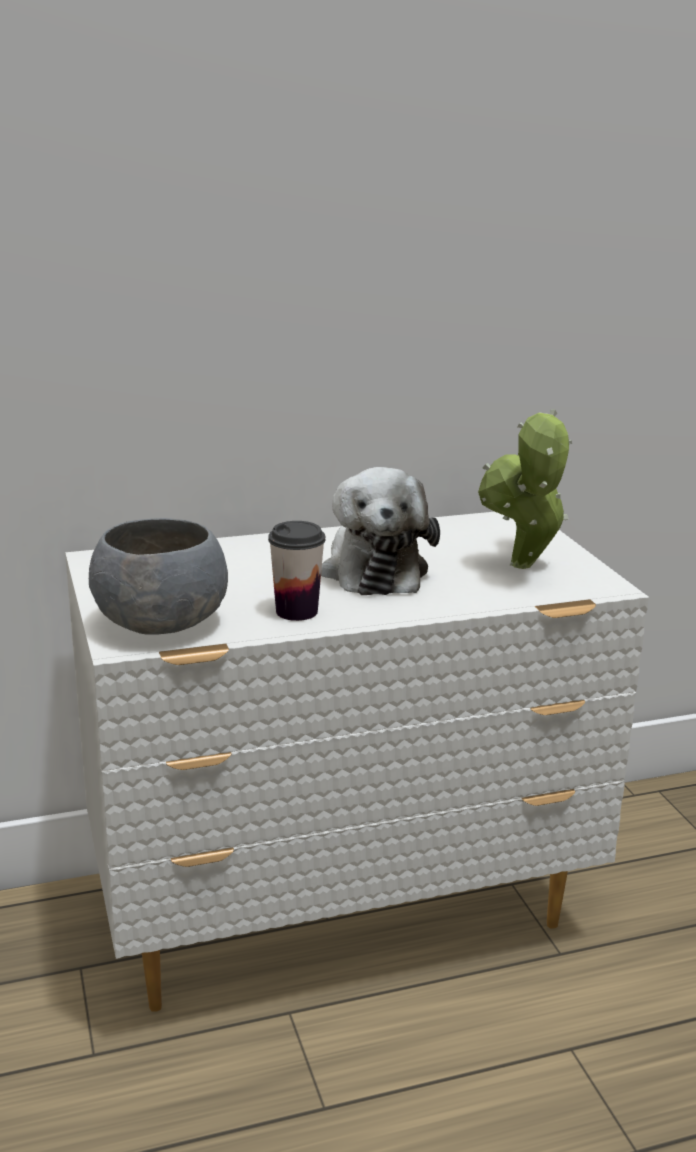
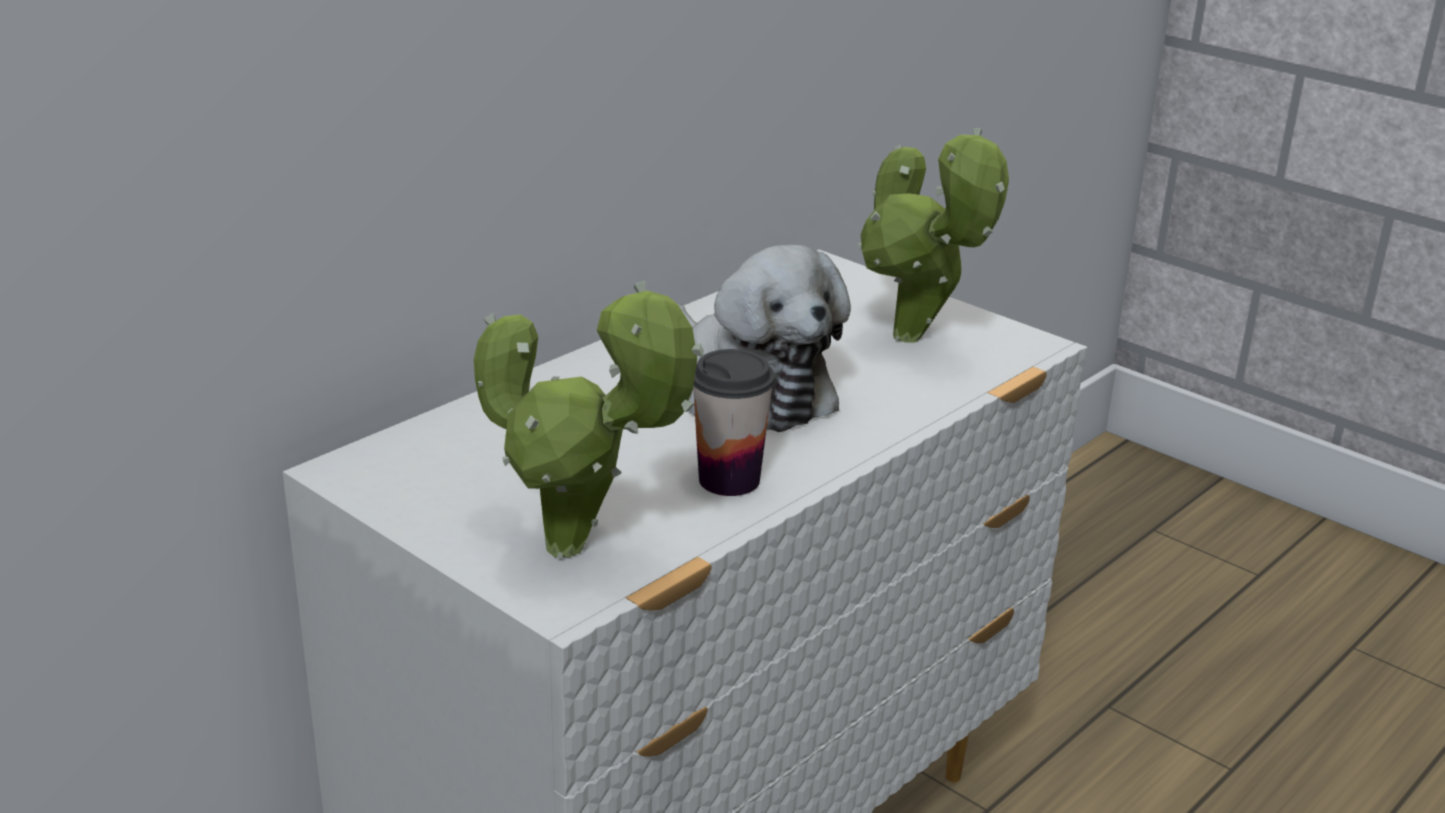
camera: 30 degrees left, 5 degrees up
grey bowl [89,518,228,635] -> potted plant [474,281,704,559]

